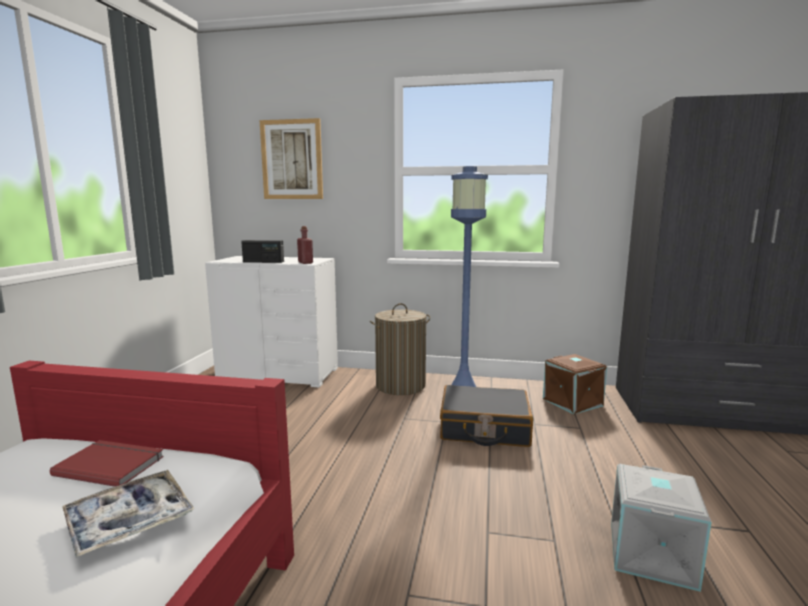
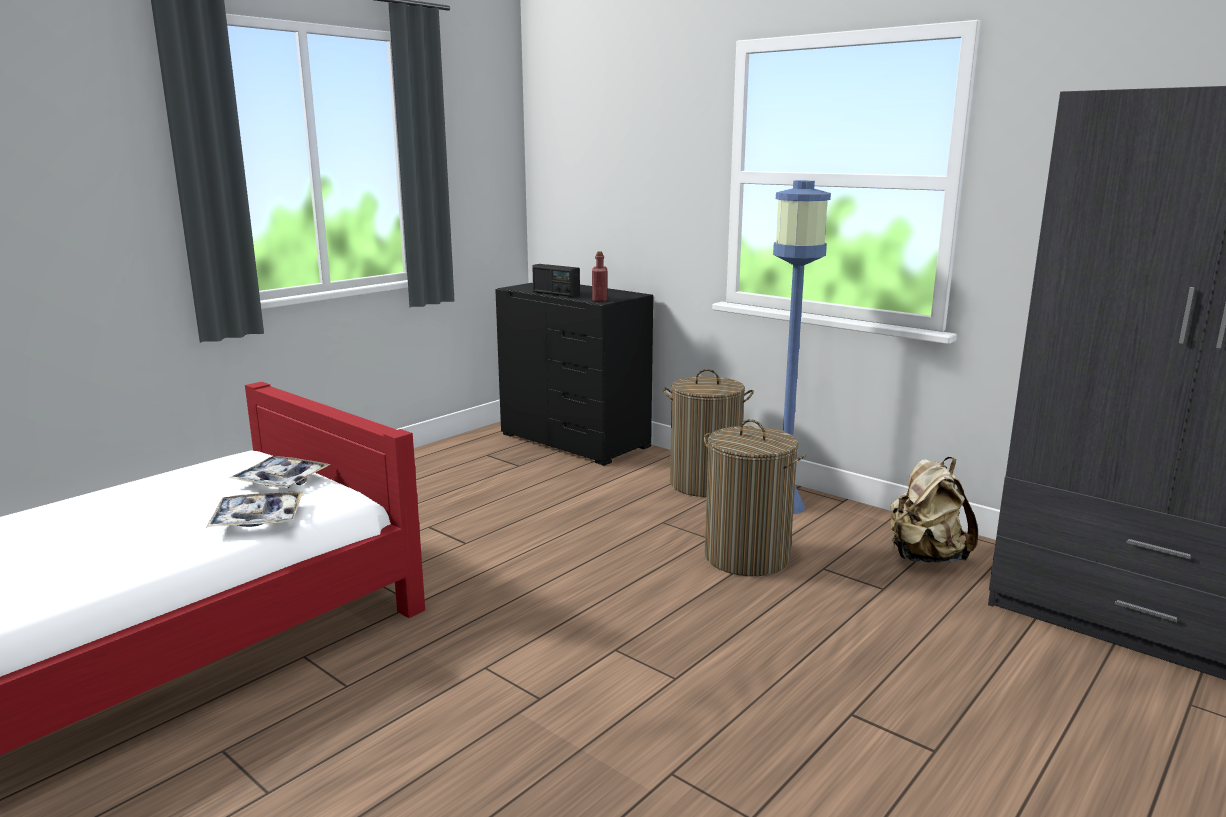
camera: 30 degrees right, 5 degrees up
red book [50,440,164,487] -> tray [229,456,330,488]
white dresser [205,256,338,388] -> black dresser [495,283,653,466]
picture [260,118,323,199] -> none
black suitcase [440,385,533,447] -> laundry basket [704,419,806,576]
brown storage box [543,354,607,415] -> beige backpack [890,457,978,563]
grey storage box [611,464,711,592] -> none

